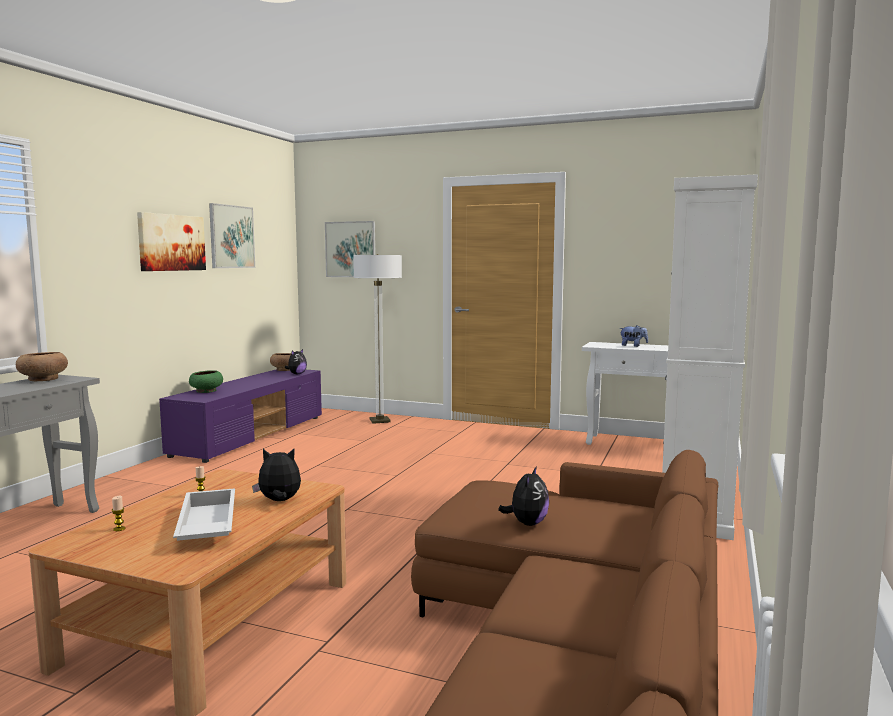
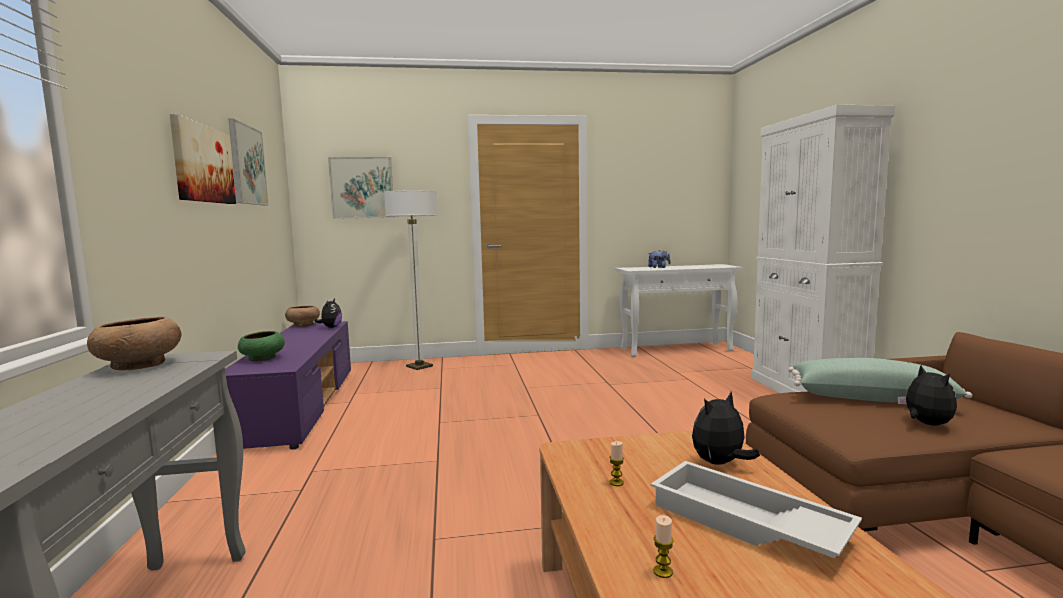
camera: 30 degrees left, 0 degrees up
none -> green pillow [788,358,972,402]

